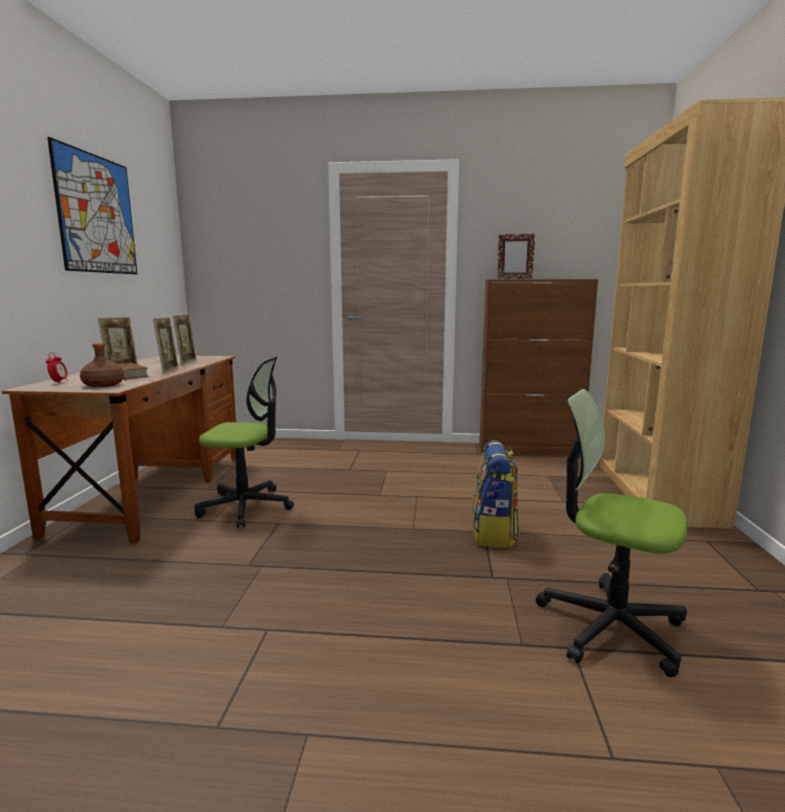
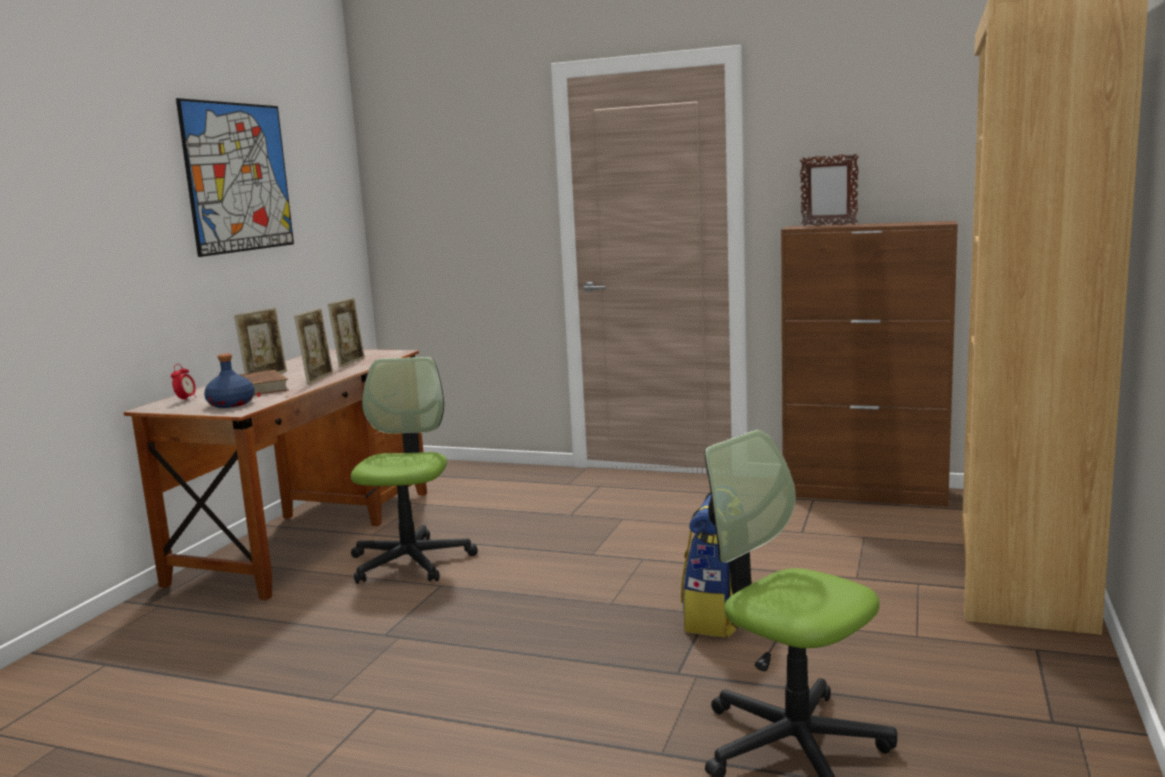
camera: 15 degrees right, 0 degrees up
brown bottle [80,343,124,387] -> blue bottle [204,354,255,408]
office chair [194,356,294,528] -> office chair turned 105 degrees counterclockwise [351,357,478,584]

